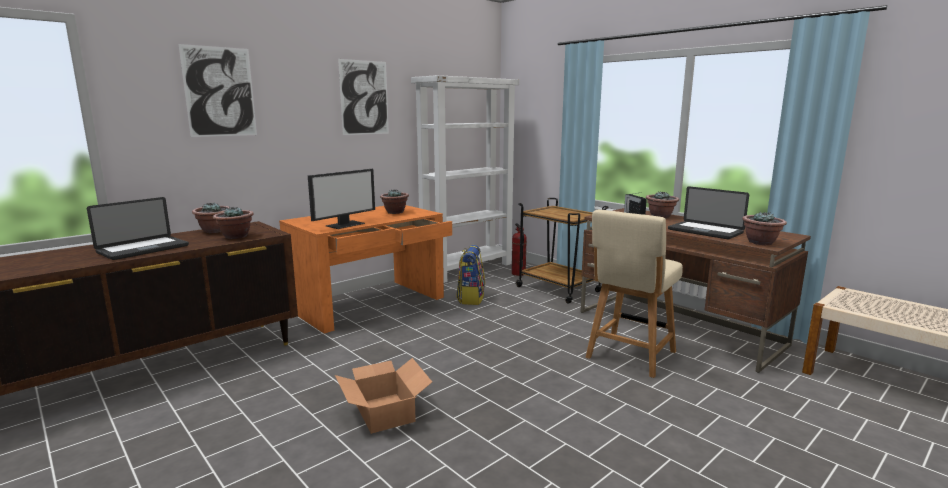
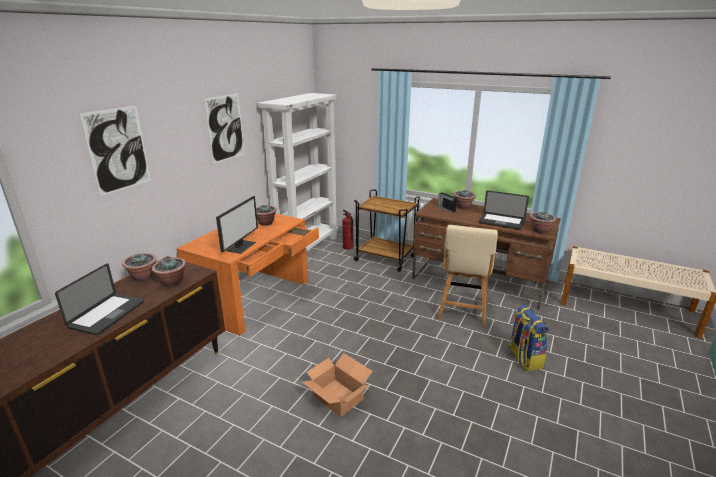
camera: 20 degrees left, 10 degrees up
backpack [456,245,485,305] -> backpack moved to [507,305,549,371]

